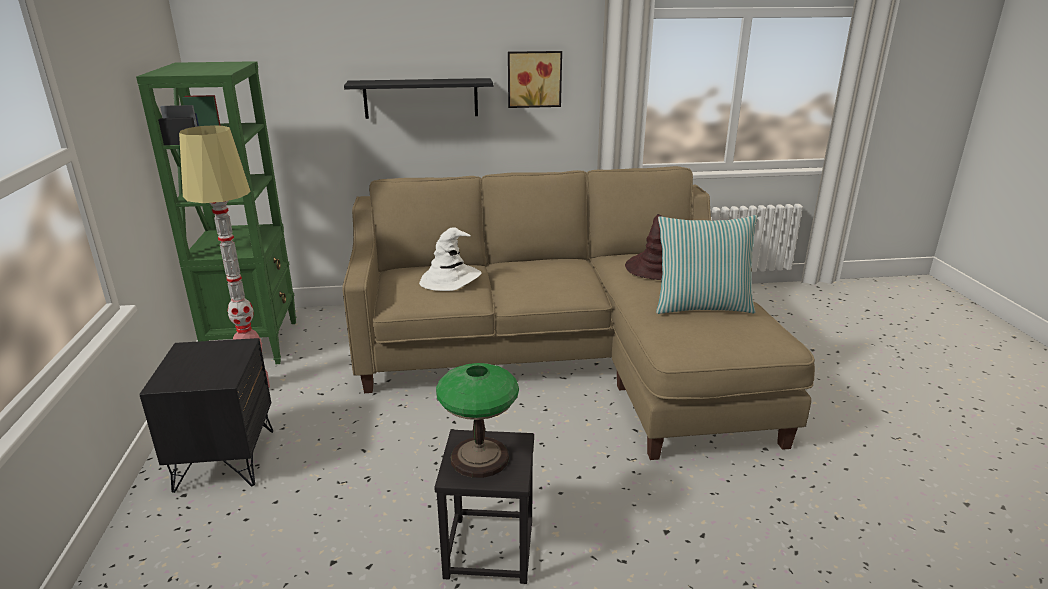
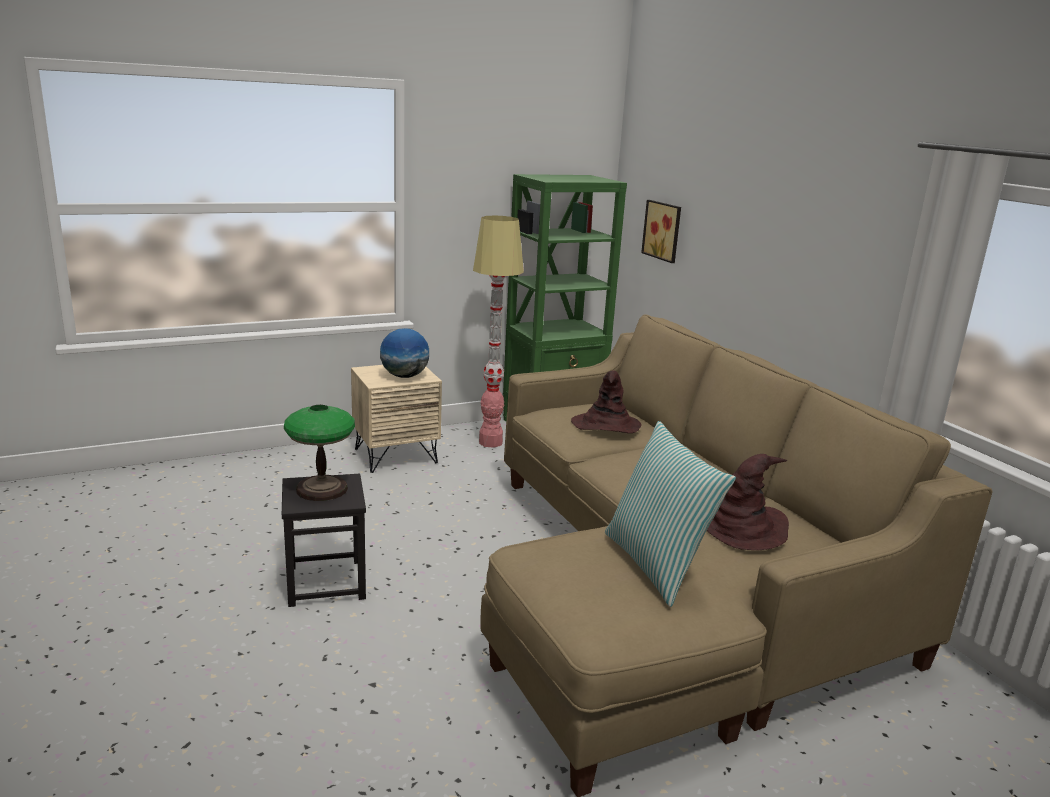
camera: 70 degrees right, 5 degrees down
black nightstand [139,338,273,493] -> beige nightstand [351,365,442,473]
black shelf [344,78,493,119] -> none
white hat [419,228,482,291] -> brown hat [571,370,641,433]
picture [508,51,562,108] -> picture moved to [641,200,681,263]
none -> globe [380,328,429,378]

